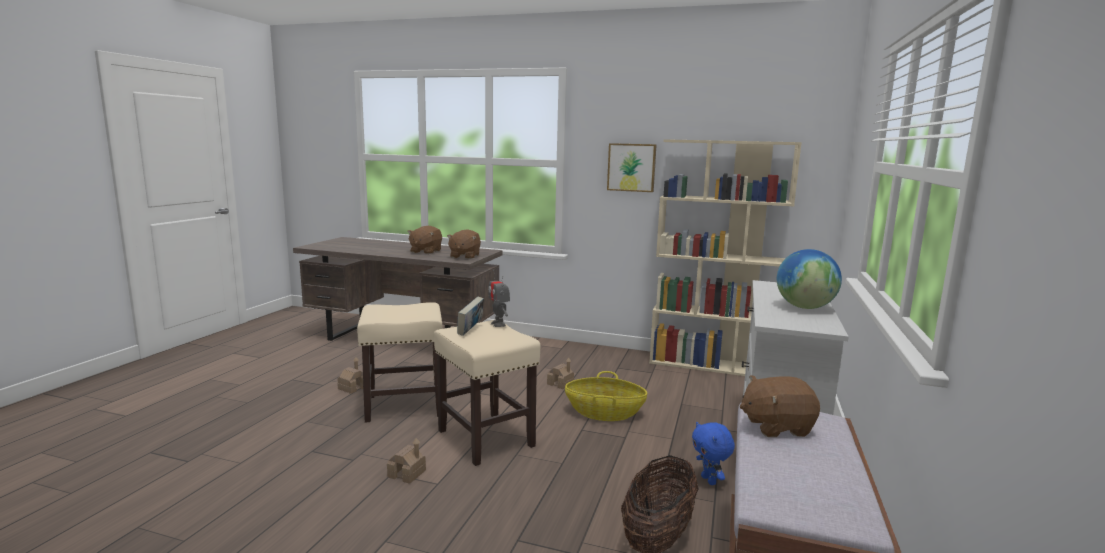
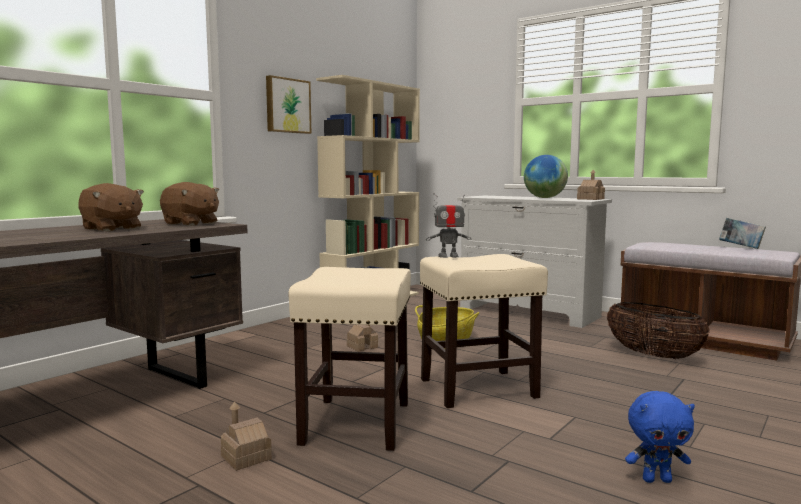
camera: 70 degrees left, 5 degrees down
toy house [387,438,426,484] -> toy house moved to [577,170,605,200]
book [457,296,484,336] -> book moved to [719,218,766,249]
blue plush toy [692,422,735,485] -> blue plush toy moved to [625,391,695,483]
brown plush toy [740,375,820,437] -> none

